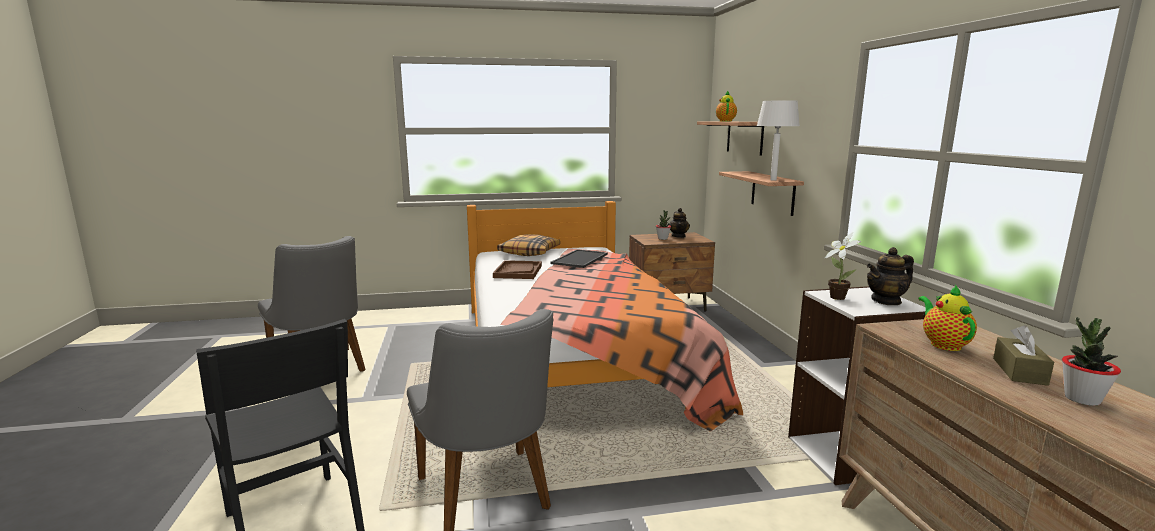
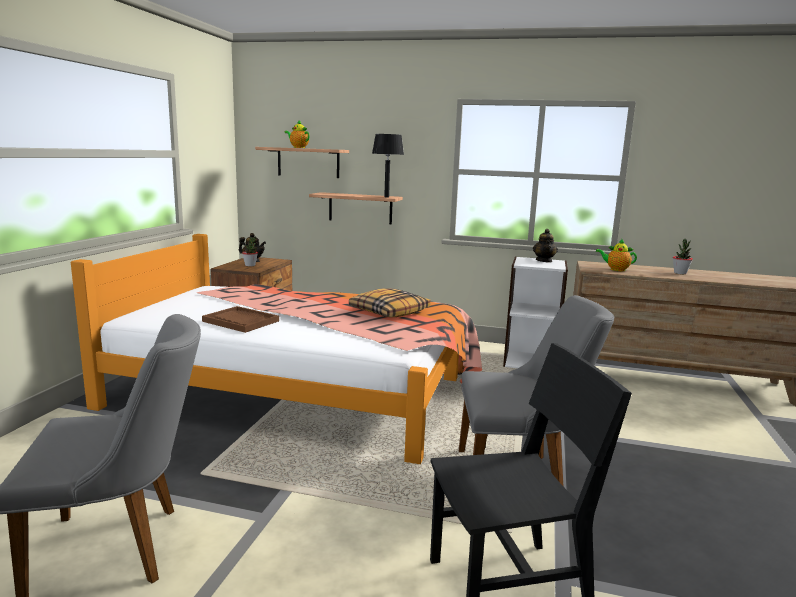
camera: 65 degrees left, 0 degrees up
pillow [497,234,560,256] -> pillow moved to [349,288,431,317]
tray [550,249,608,268] -> none
white table lamp [757,100,800,180] -> black table lamp [372,134,404,197]
potted plant [824,232,861,300] -> none
brown tissue box [993,325,1054,386] -> none

